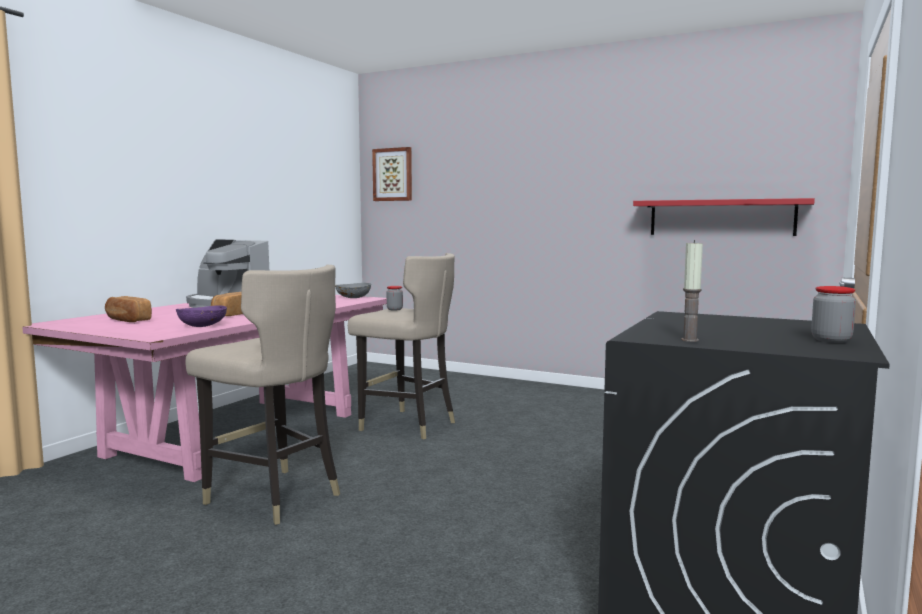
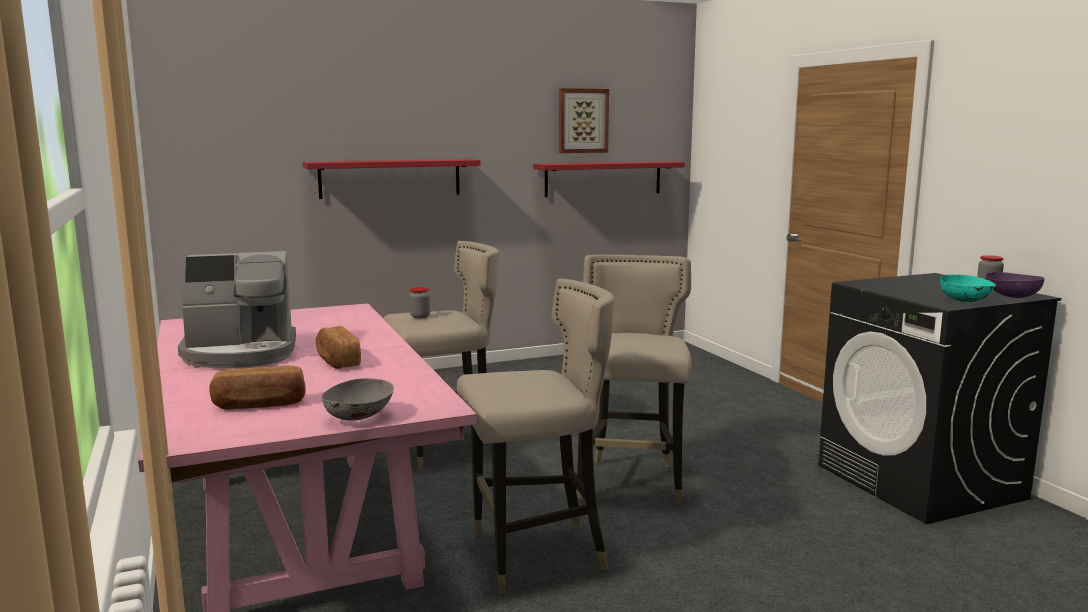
camera: 50 degrees left, 5 degrees up
purple bowl [176,305,227,327] -> purple bowl moved to [985,272,1045,298]
grey bowl [335,283,371,298] -> grey bowl moved to [321,378,394,421]
picture [372,147,412,201] -> picture moved to [559,88,609,153]
candle [681,240,703,342] -> turquoise bowl [940,275,996,302]
none -> red shelf [303,159,481,199]
none -> beige stool [577,255,691,505]

